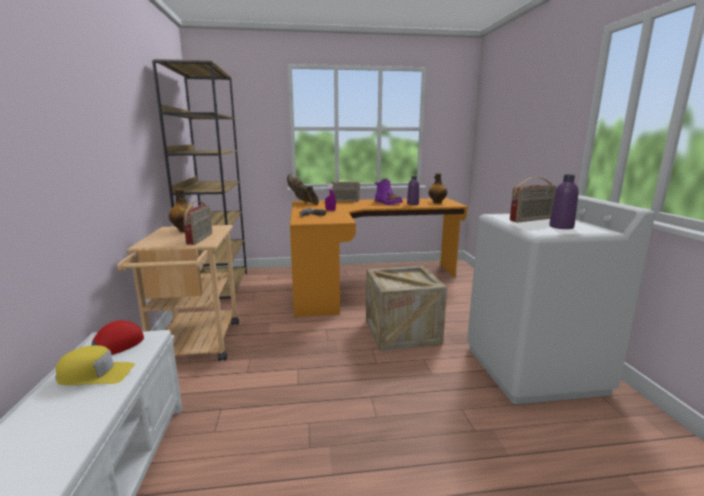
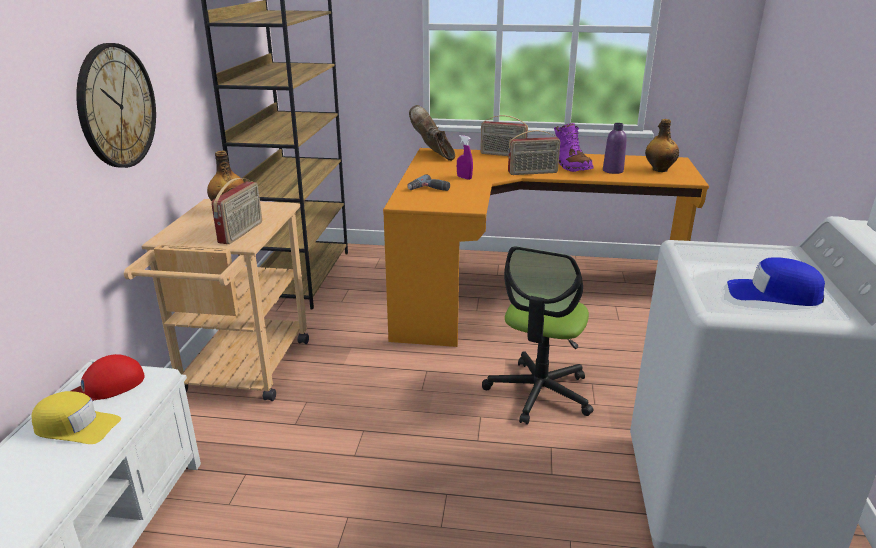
camera: 15 degrees right, 10 degrees up
crate [366,266,447,351] -> office chair [482,246,593,425]
radio [510,177,556,222] -> radio moved to [508,130,560,175]
purple bottle [549,175,579,229] -> blue cap [727,257,825,306]
none -> wall clock [76,43,156,168]

